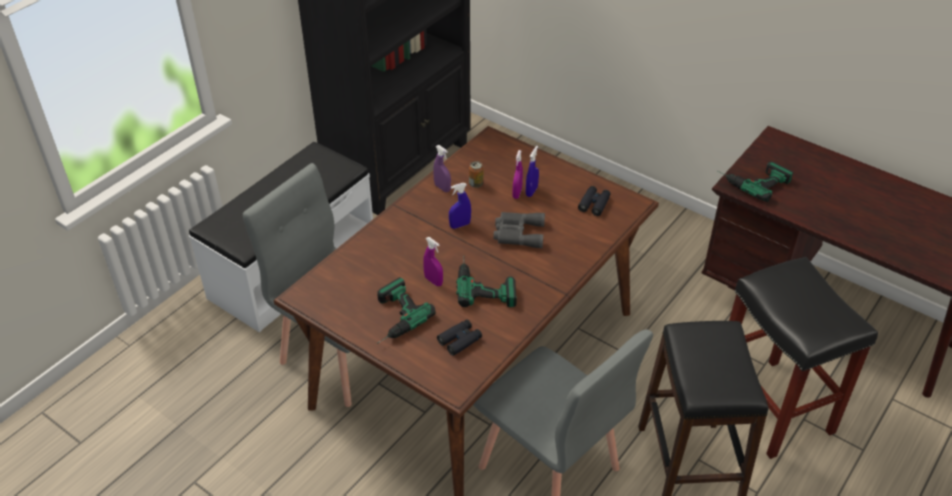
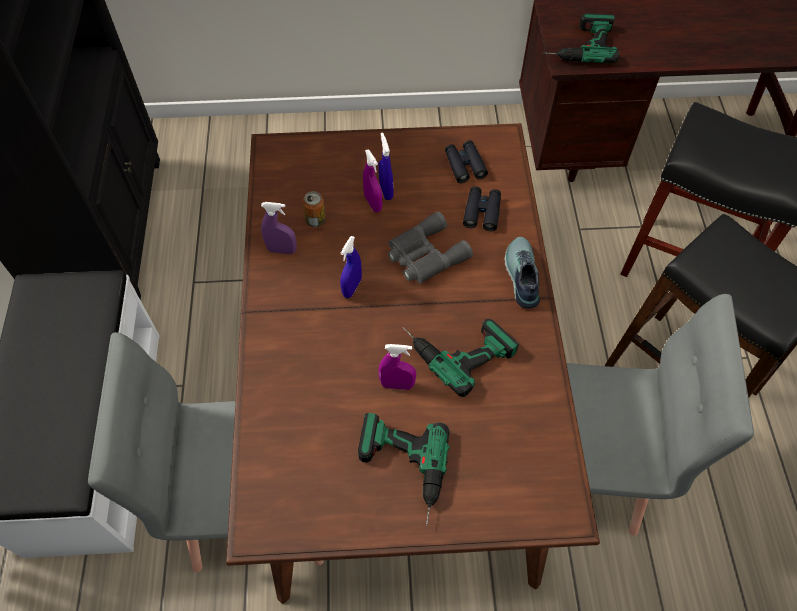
camera: 40 degrees left, 15 degrees up
black binoculars [437,319,482,356] -> black binoculars moved to [463,186,501,231]
none -> shoe [504,237,540,308]

